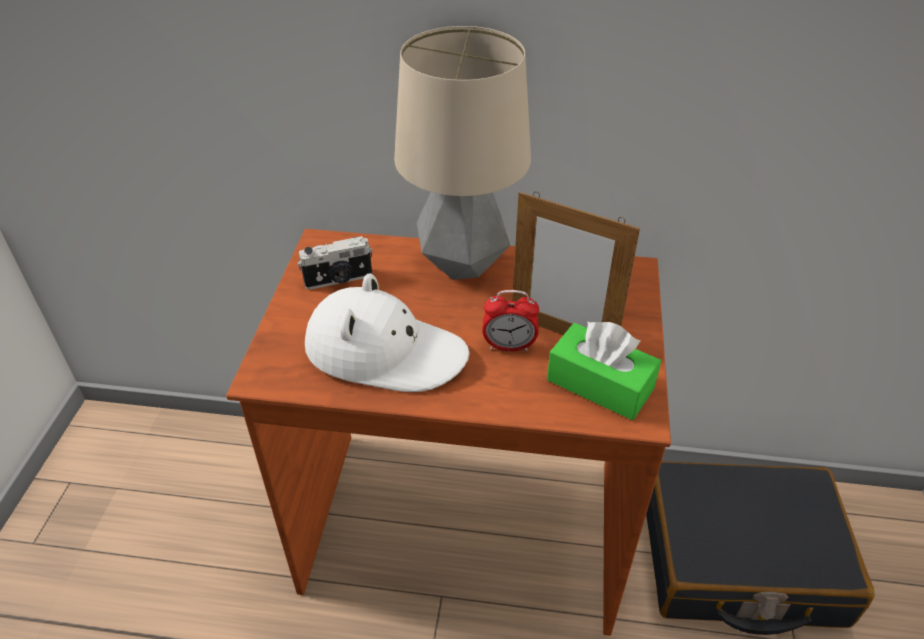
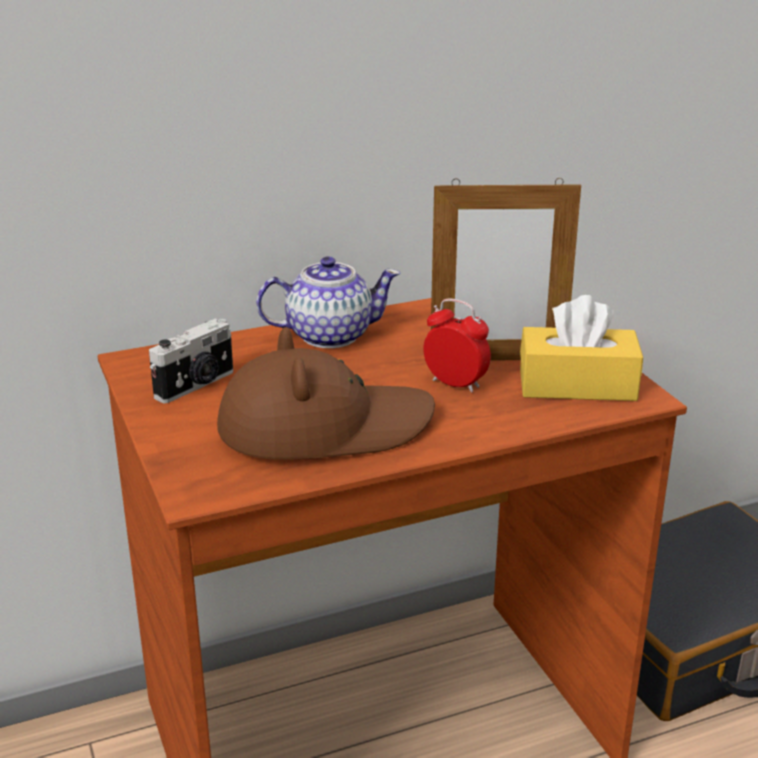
camera: 30 degrees left, 15 degrees down
white hat [305,273,470,392] -> brown hat [217,327,435,460]
table lamp [394,26,531,280] -> teapot [256,256,401,348]
alarm clock [482,290,539,351] -> alarm clock turned 120 degrees counterclockwise [423,298,491,393]
green tissue box [547,321,661,420] -> yellow tissue box [520,295,643,401]

